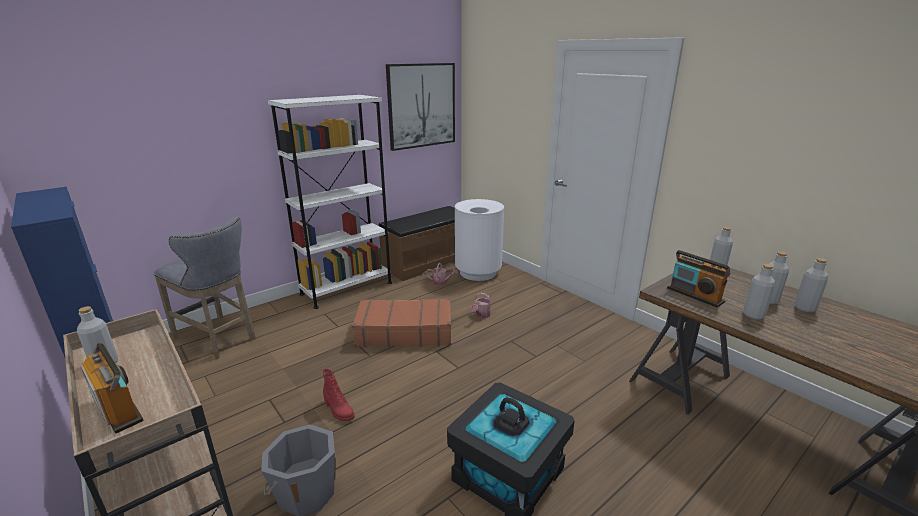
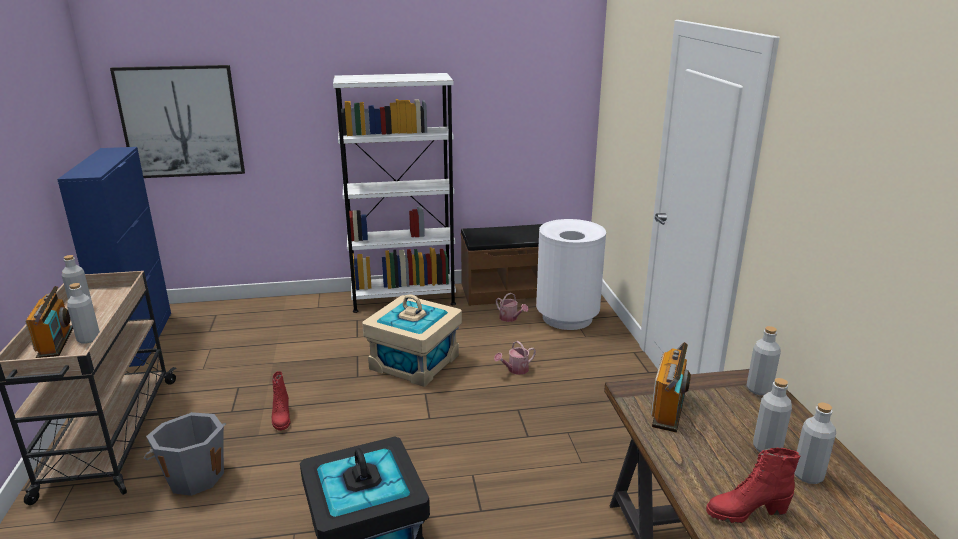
camera: 30 degrees right, 0 degrees up
grey stool [154,216,256,359] -> none
brown suitcase [352,298,451,347] -> beige storage box [362,295,462,387]
picture [386,63,455,151] -> picture moved to [110,65,245,178]
radio [667,250,730,307] -> radio turned 150 degrees counterclockwise [651,342,691,432]
grey bottle [743,264,775,320] -> grey bottle moved to [67,283,100,344]
none -> red boot [706,447,800,523]

